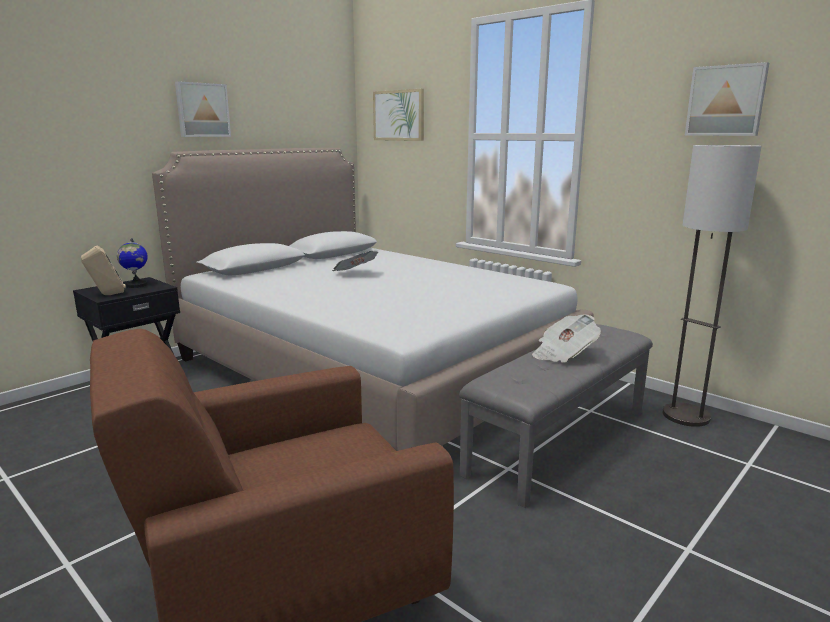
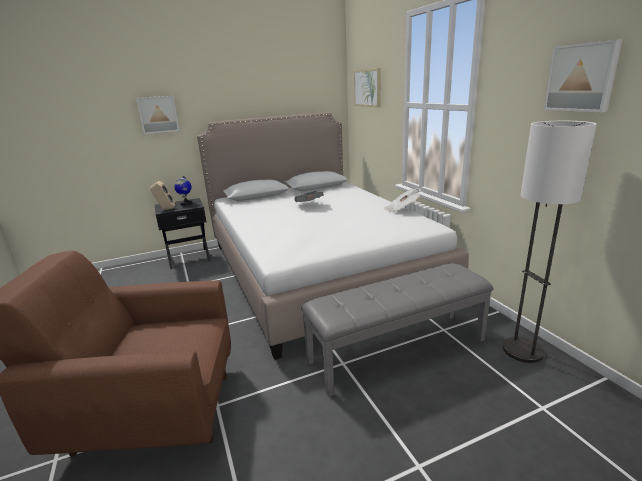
camera: 25 degrees right, 5 degrees up
picture [175,81,231,137] -> picture moved to [136,96,179,134]
newspaper [532,314,601,363] -> newspaper moved to [384,188,421,212]

